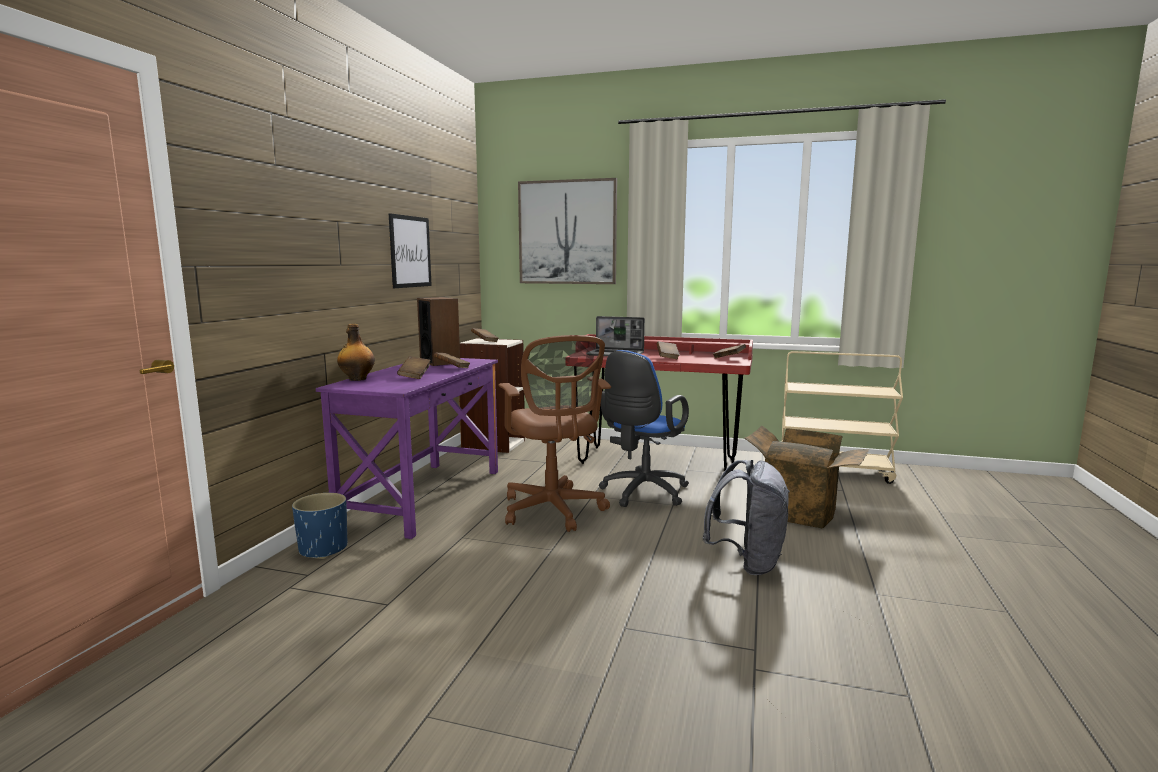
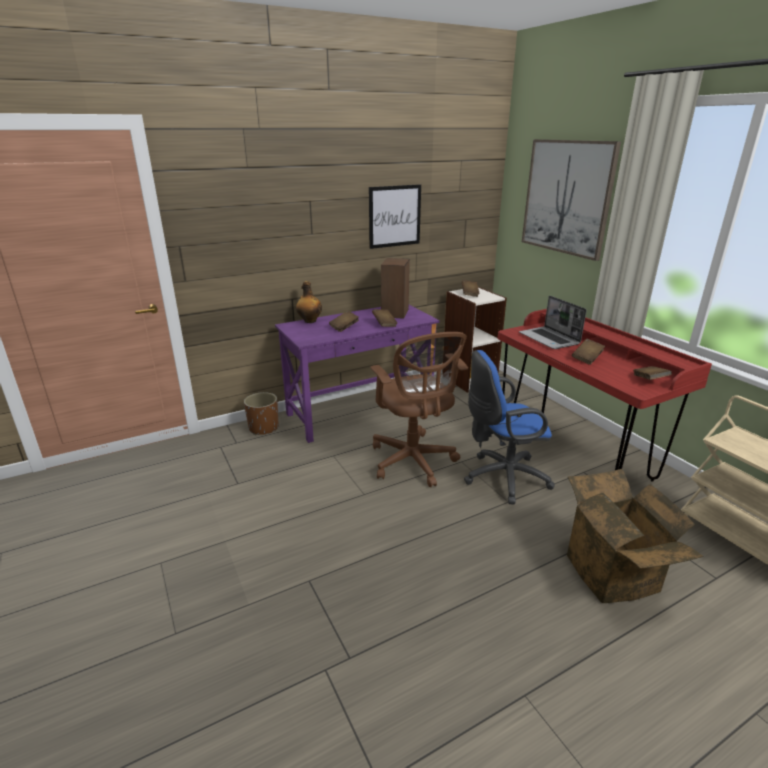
camera: 45 degrees right, 15 degrees up
blue planter [292,493,347,559] -> brown planter [244,392,279,435]
brown office chair [498,335,611,532] -> brown office chair turned 45 degrees counterclockwise [371,332,468,487]
grey backpack [702,460,790,575] -> none

